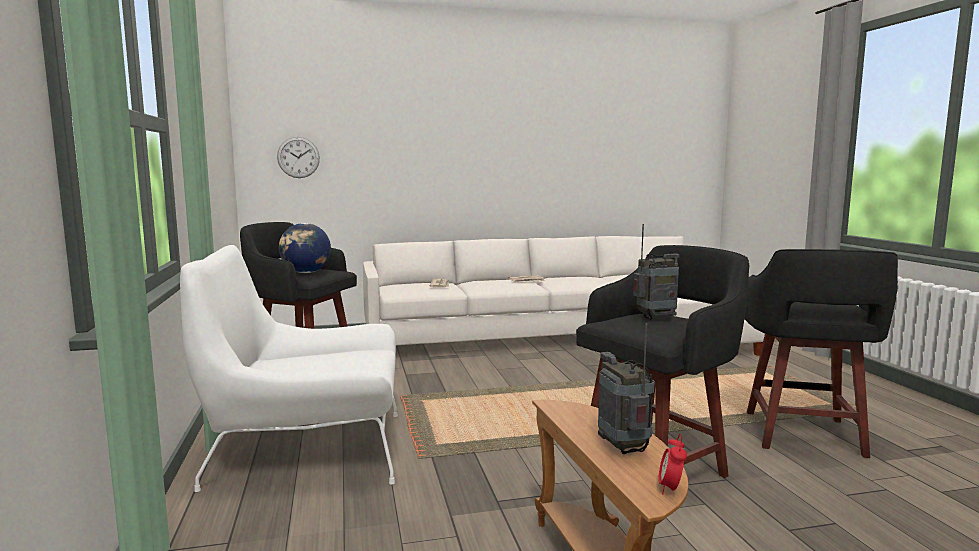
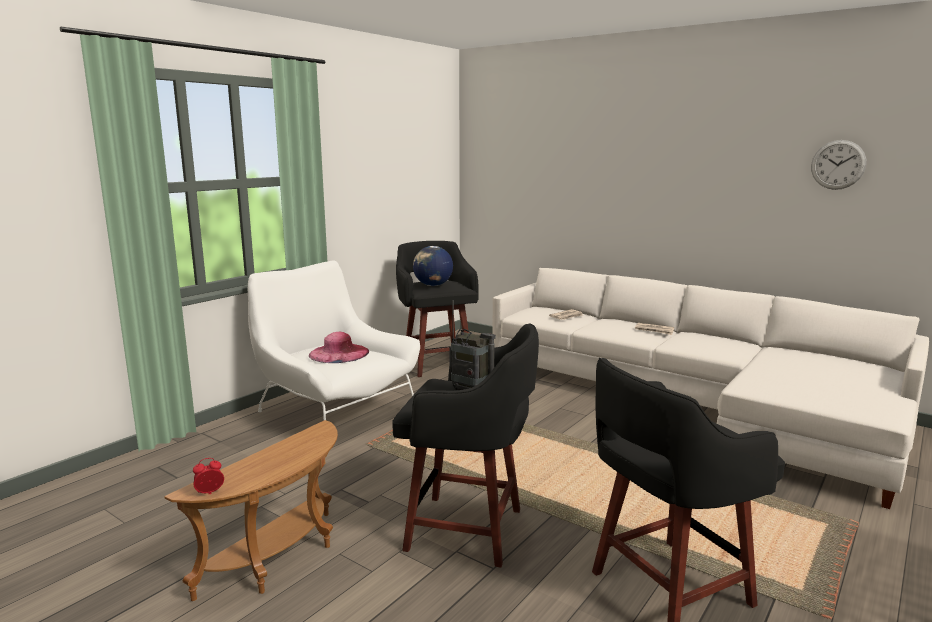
camera: 50 degrees right, 5 degrees up
wall clock [277,137,320,178] -> wall clock moved to [811,140,866,190]
radio [598,323,655,454] -> none
none -> pink hat [309,332,369,363]

